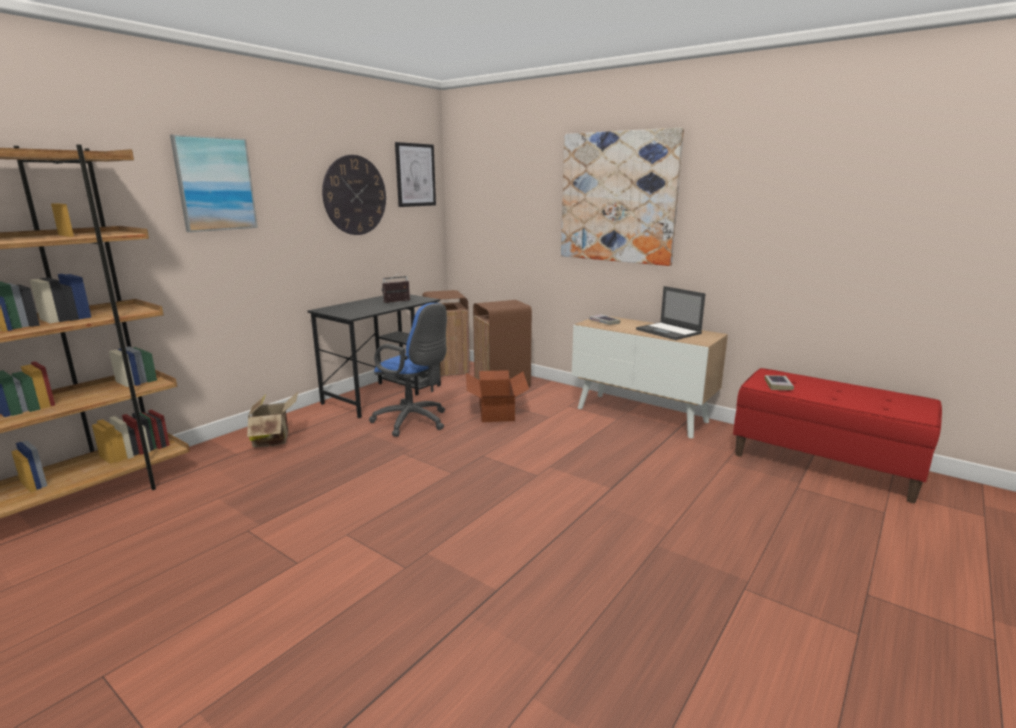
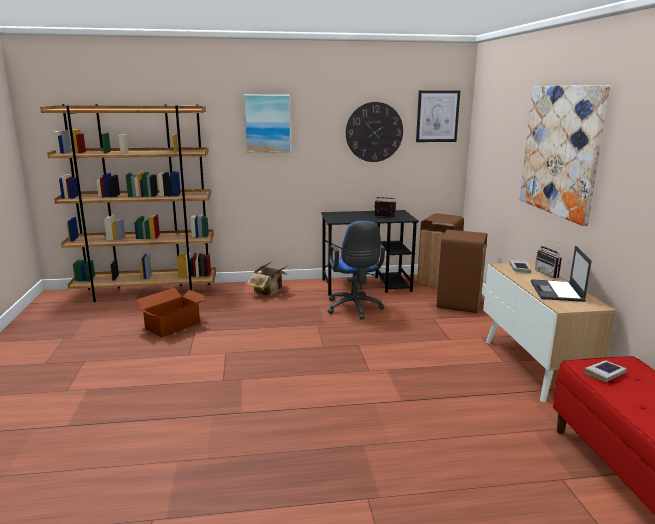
camera: 45 degrees right, 0 degrees up
cardboard box [466,370,529,422] -> cardboard box moved to [134,287,205,338]
none -> radio [535,243,562,278]

